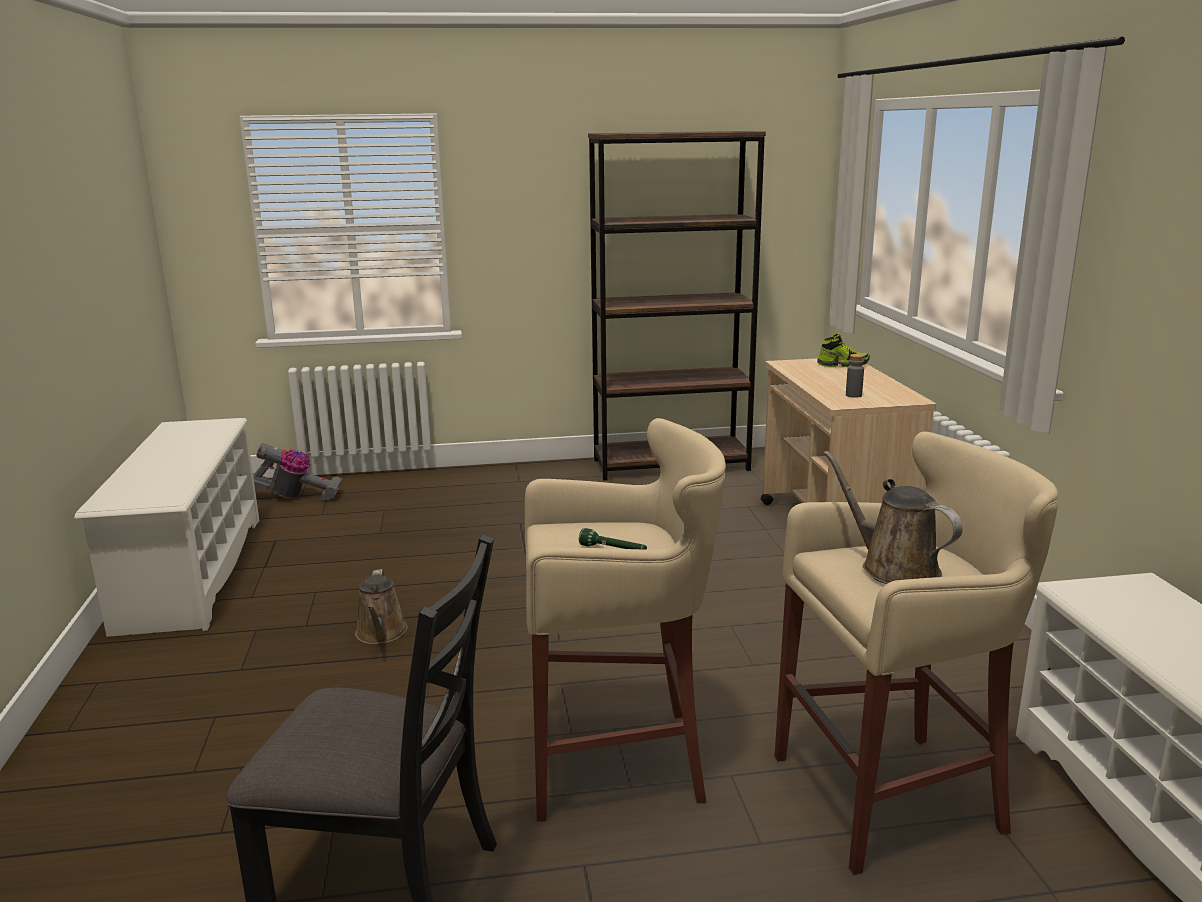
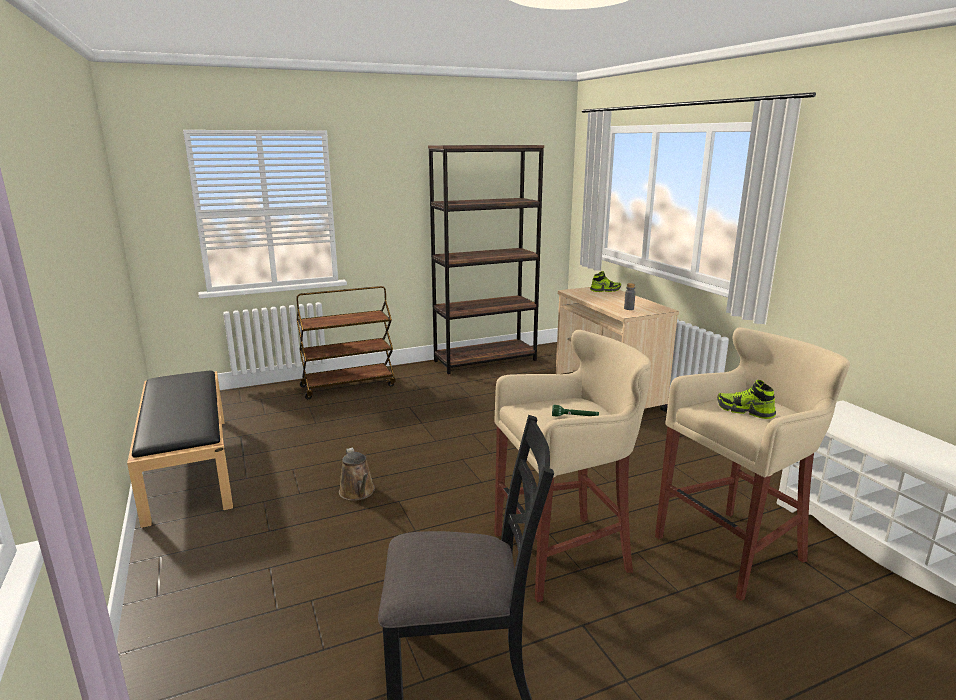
camera: 15 degrees left, 0 degrees up
white shoe rack [75,418,259,637] -> black bench [127,371,233,528]
vacuum cleaner [253,443,342,501] -> none
brown watering can [823,451,963,584] -> shoe [717,380,776,419]
none -> brown cart [296,286,396,399]

